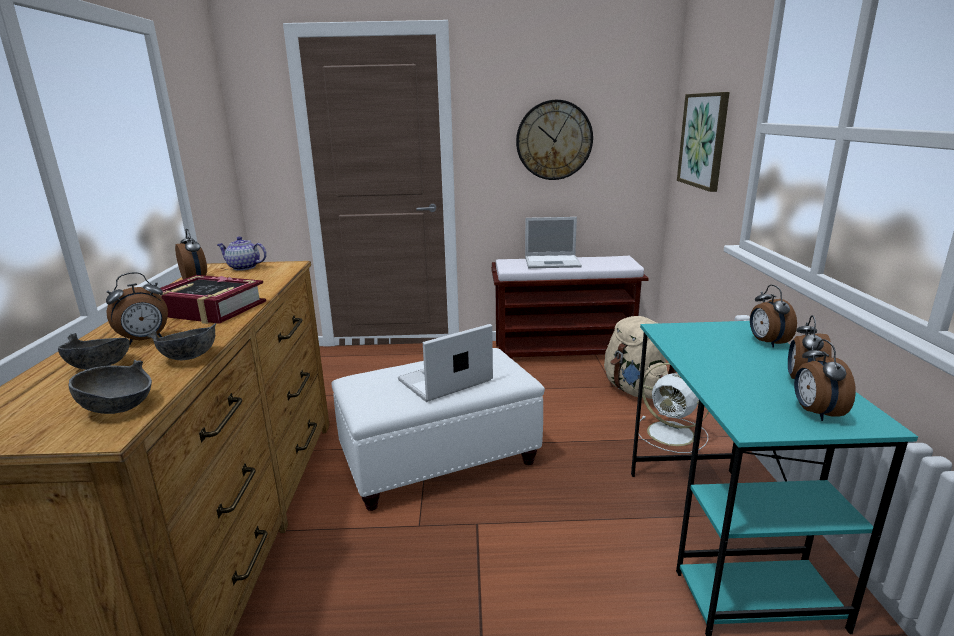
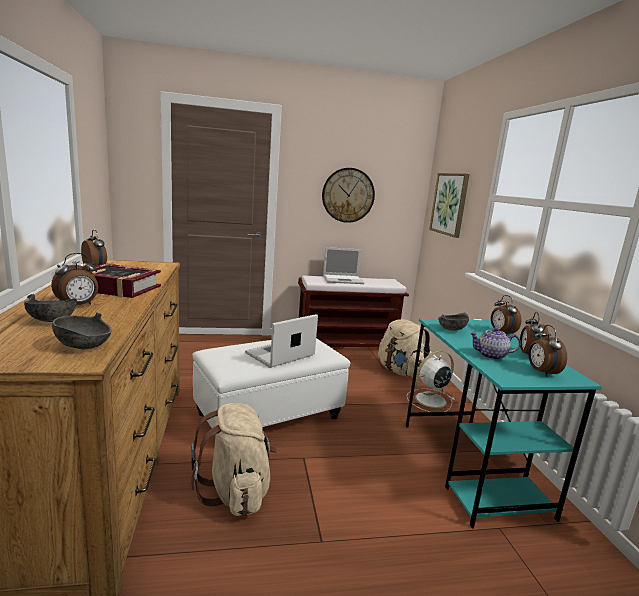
camera: 10 degrees left, 5 degrees down
grey bowl [148,323,217,360] -> grey bowl moved to [438,313,469,331]
teapot [217,236,267,271] -> teapot moved to [469,327,520,360]
white fan [638,363,709,453] -> white fan turned 120 degrees clockwise [406,350,455,412]
none -> beige backpack [191,403,277,516]

